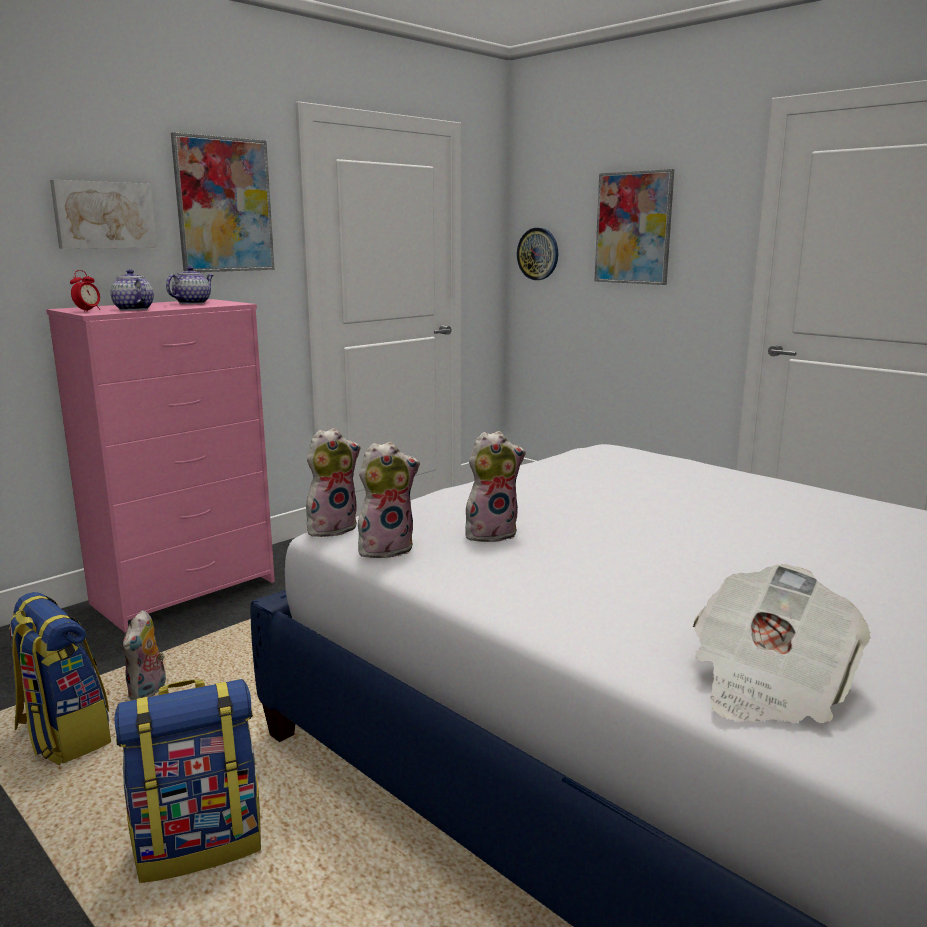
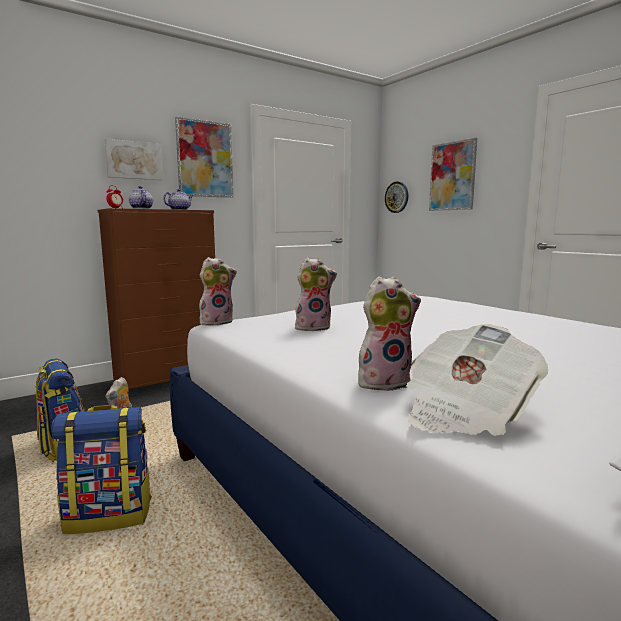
camera: 10 degrees right, 5 degrees down
pink dresser [46,299,275,633] -> brown dresser [98,208,215,389]
plush toy [358,442,420,558] -> plush toy moved to [358,276,421,391]

